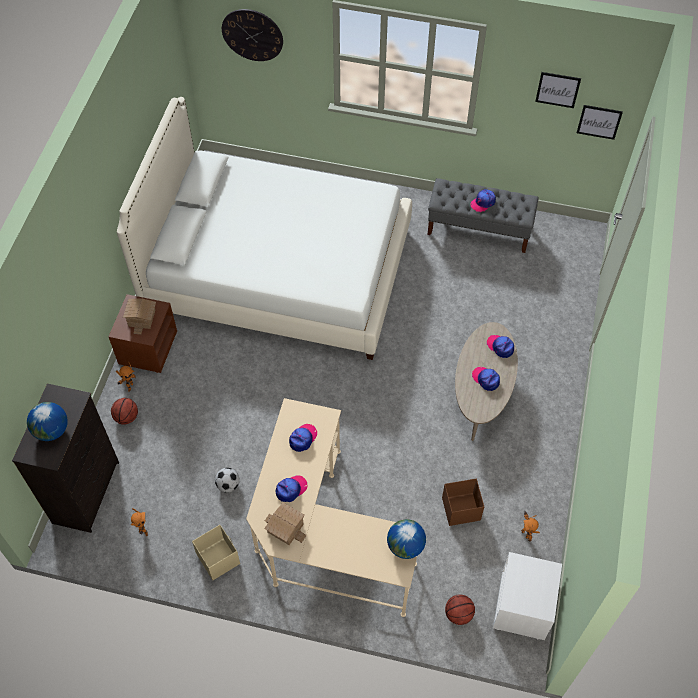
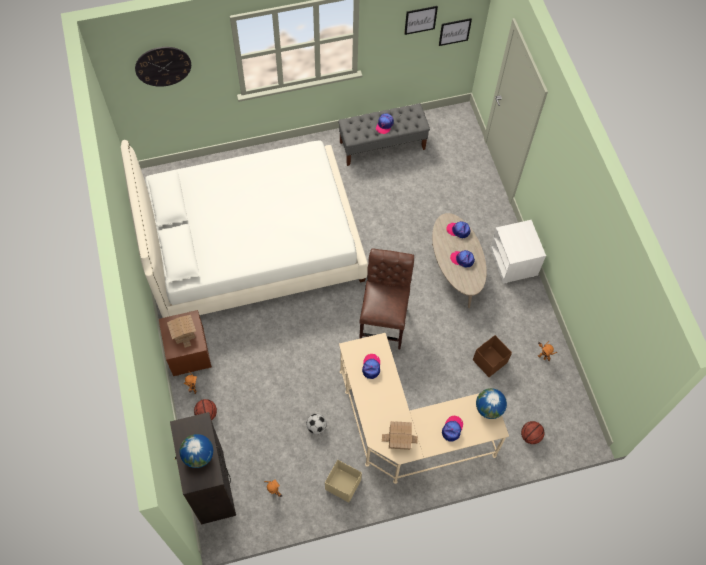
camera: 30 degrees left, 5 degrees up
cap [276,476,307,502] -> cap moved to [442,416,463,442]
white nightstand [493,552,562,640] -> white nightstand moved to [490,220,546,284]
none -> brown chair [359,248,414,349]

